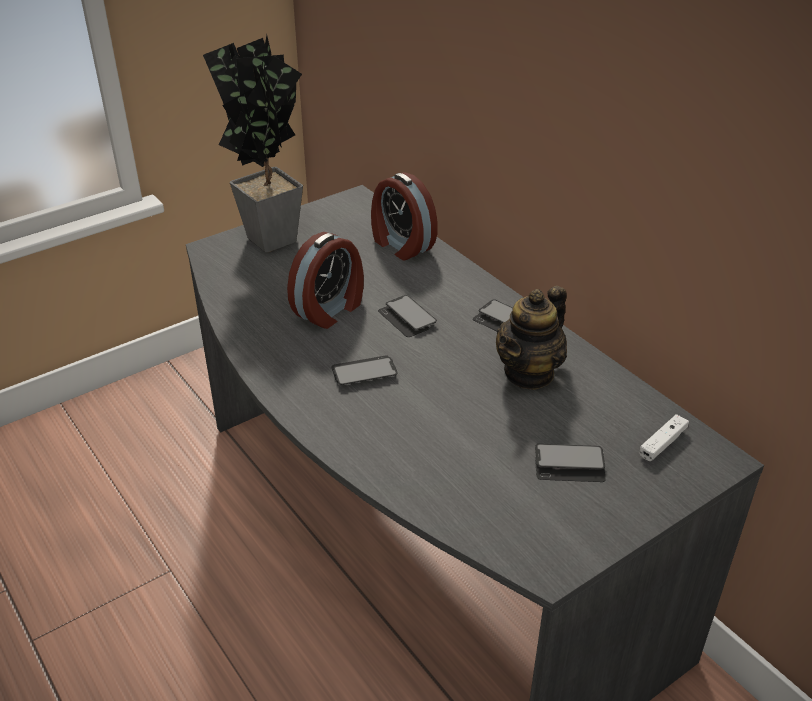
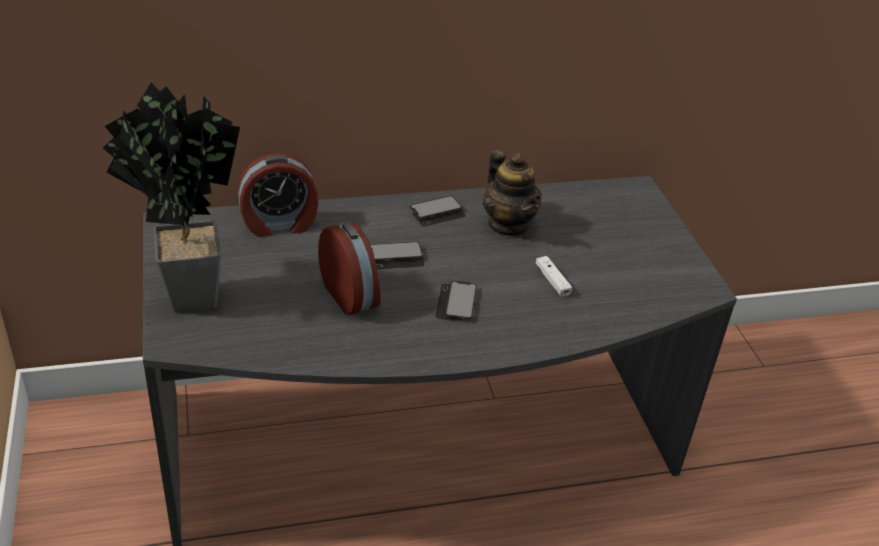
camera: 70 degrees left, 0 degrees up
phone [535,444,606,482] -> none
white game controller [639,414,689,461] -> white game controller moved to [536,256,572,297]

